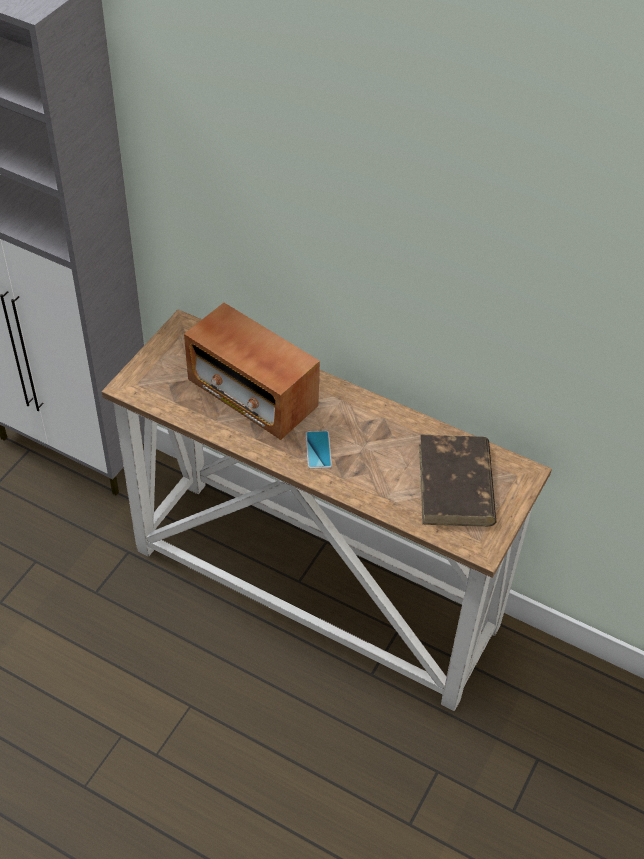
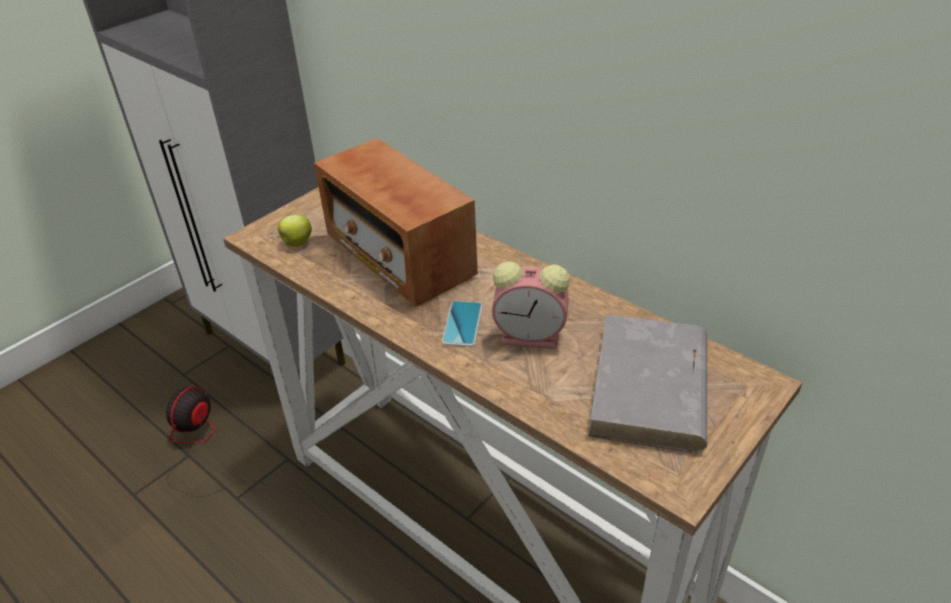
camera: 15 degrees right, 10 degrees down
brown book [419,434,496,527] -> grey book [588,315,707,453]
none -> fan [166,386,270,497]
none -> apple [278,215,312,247]
none -> alarm clock [492,261,570,349]

